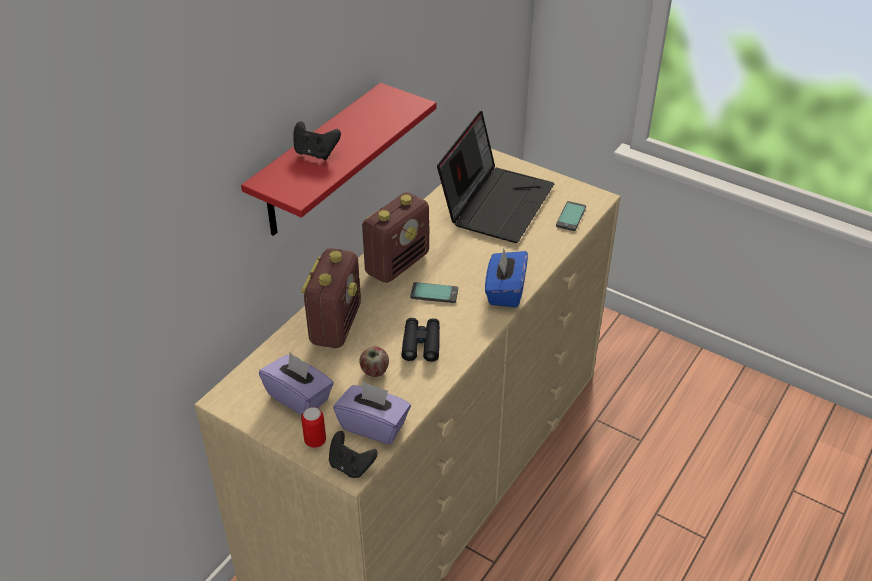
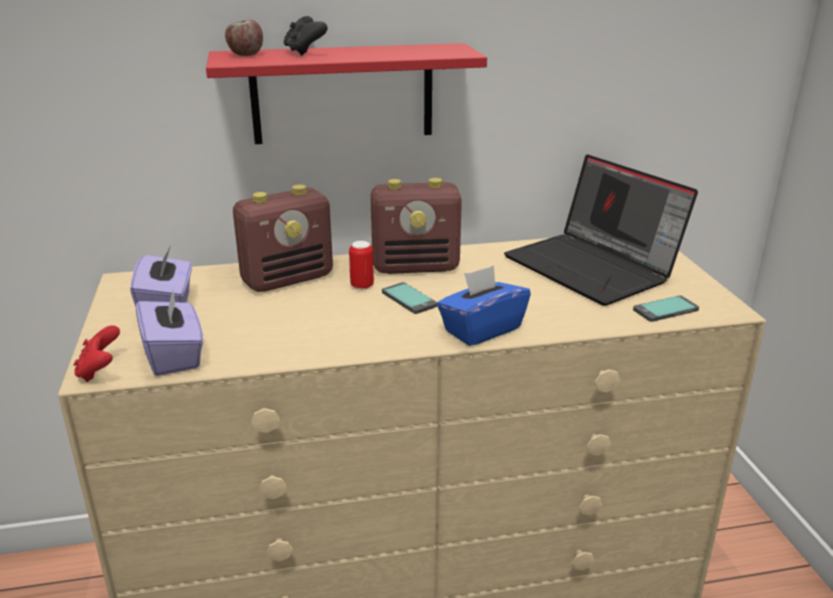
camera: 45 degrees right, 15 degrees down
can [301,407,326,448] -> can moved to [349,241,374,290]
black game controller [329,431,378,478] -> red game controller [73,325,120,382]
apple [359,346,389,377] -> apple moved to [225,20,263,56]
black binoculars [401,318,440,362] -> none
laptop [437,111,555,243] -> laptop turned 75 degrees clockwise [504,154,698,306]

